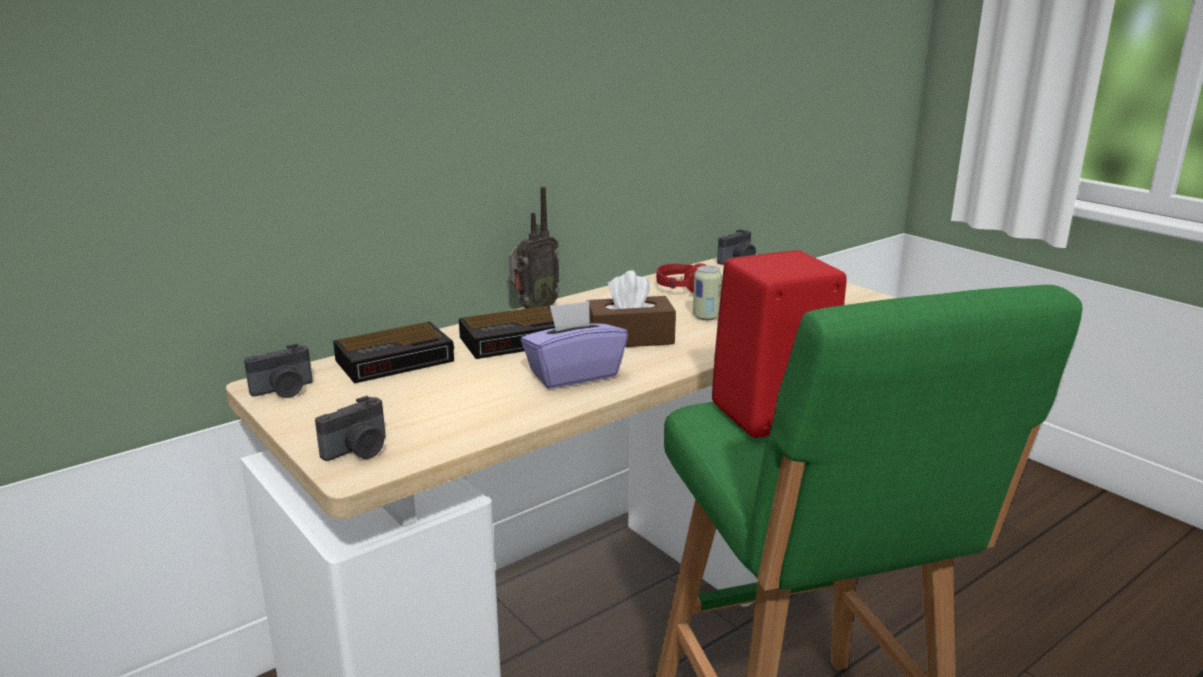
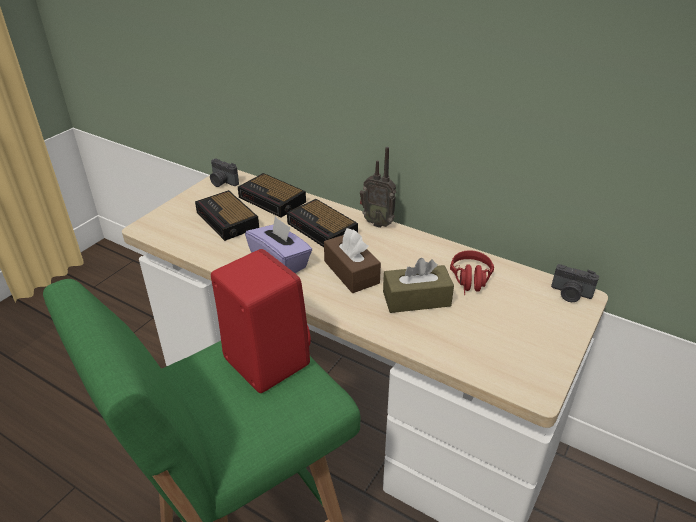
camera: 70 degrees right, 15 degrees up
camera [315,396,386,461] -> none
can [693,266,722,320] -> brown tissue box [383,258,454,313]
none -> alarm clock [195,190,259,241]

